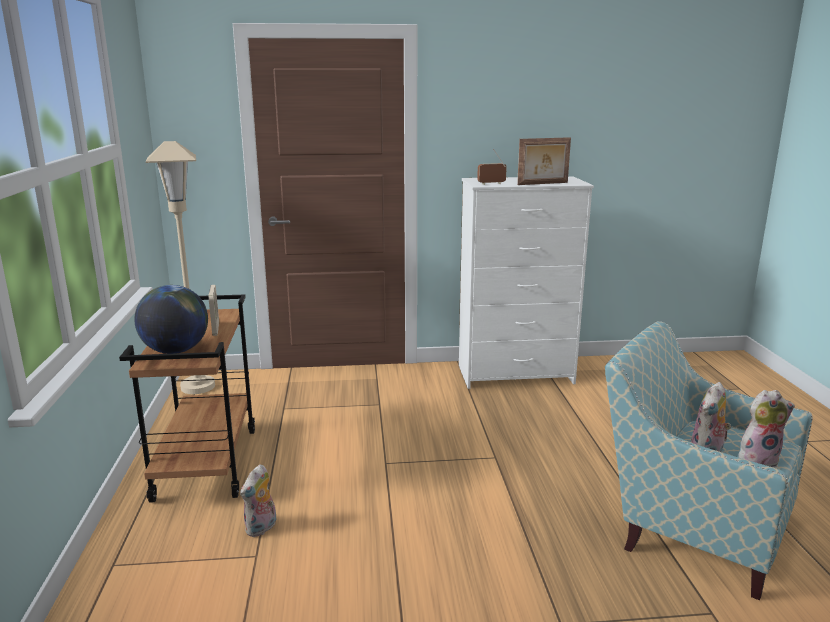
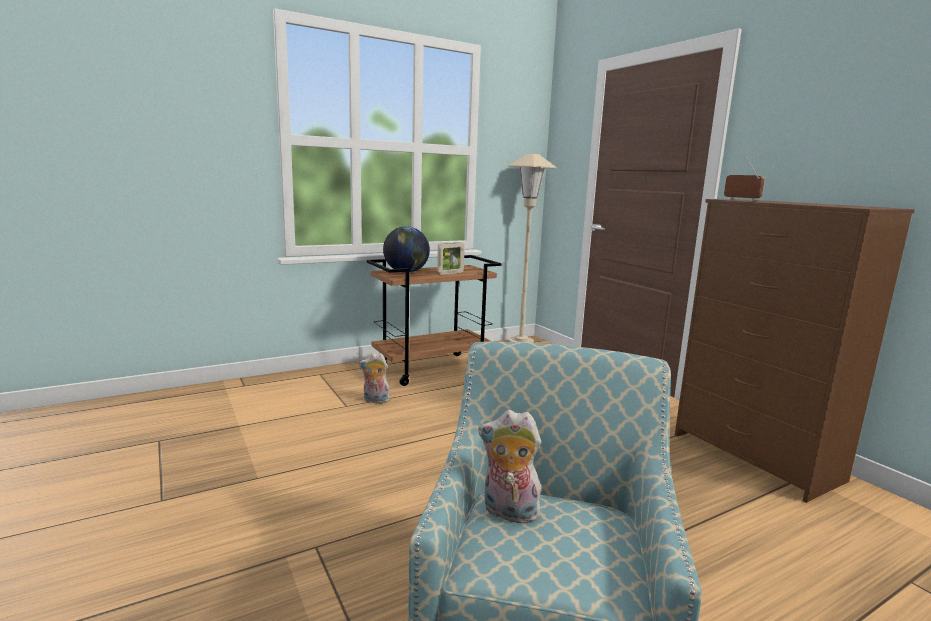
camera: 65 degrees right, 5 degrees down
white dresser [459,176,594,389] -> brown dresser [675,199,915,503]
picture frame [517,137,571,185] -> none
plush toy [738,390,795,467] -> none

